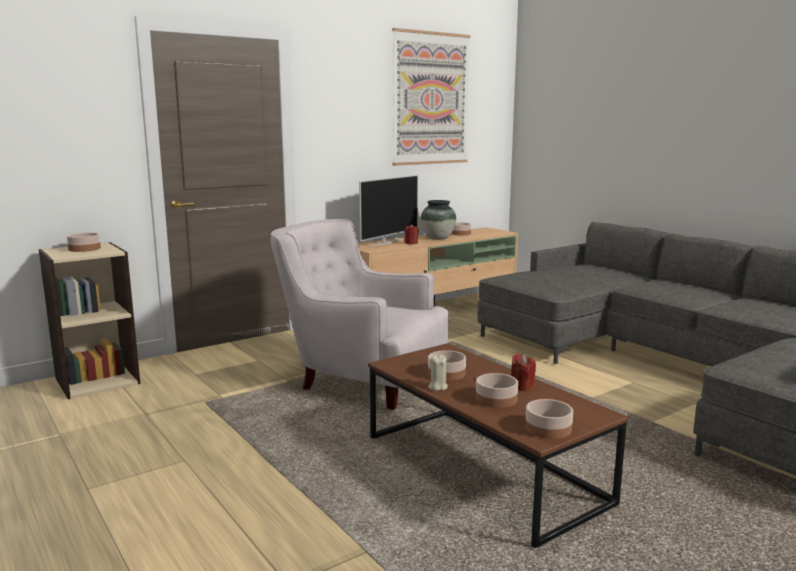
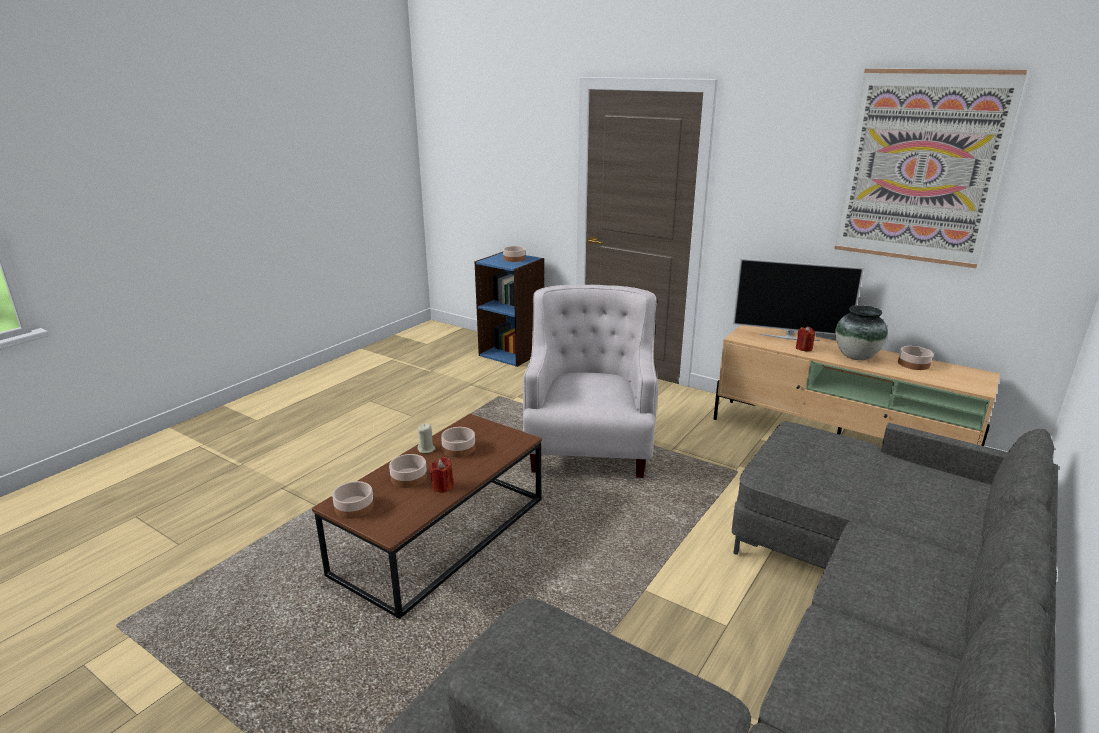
camera: 70 degrees right, 10 degrees up
beige bookcase [39,242,140,399] -> blue bookcase [474,252,545,367]

